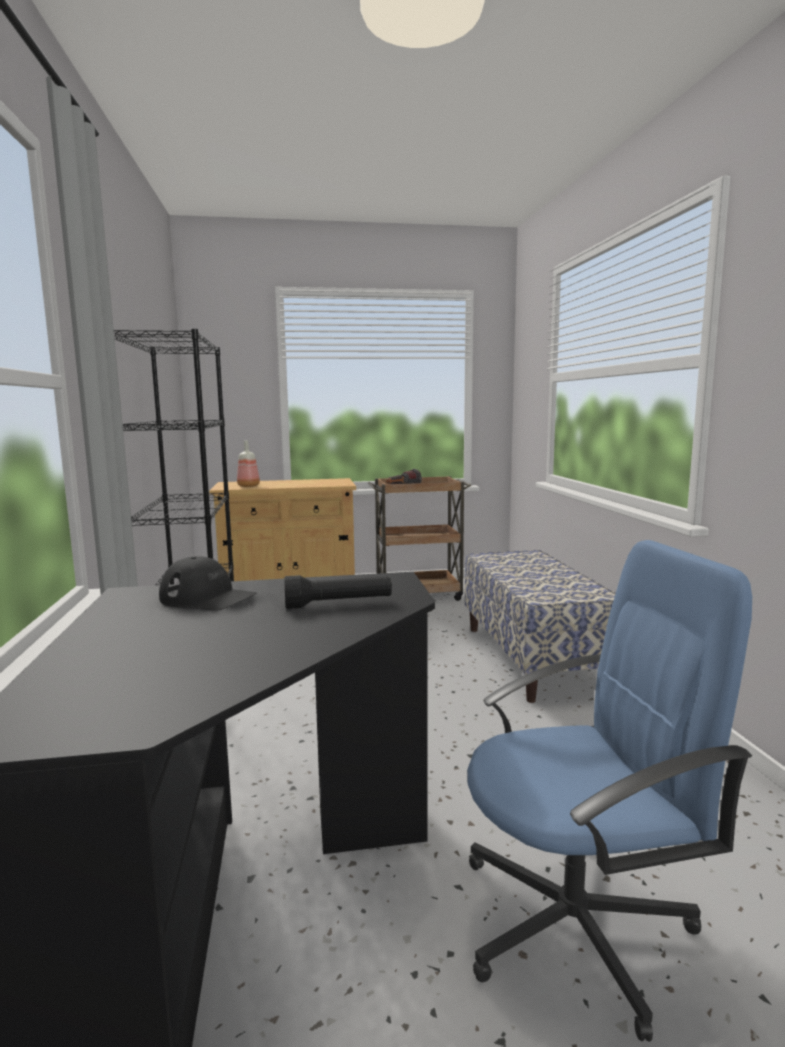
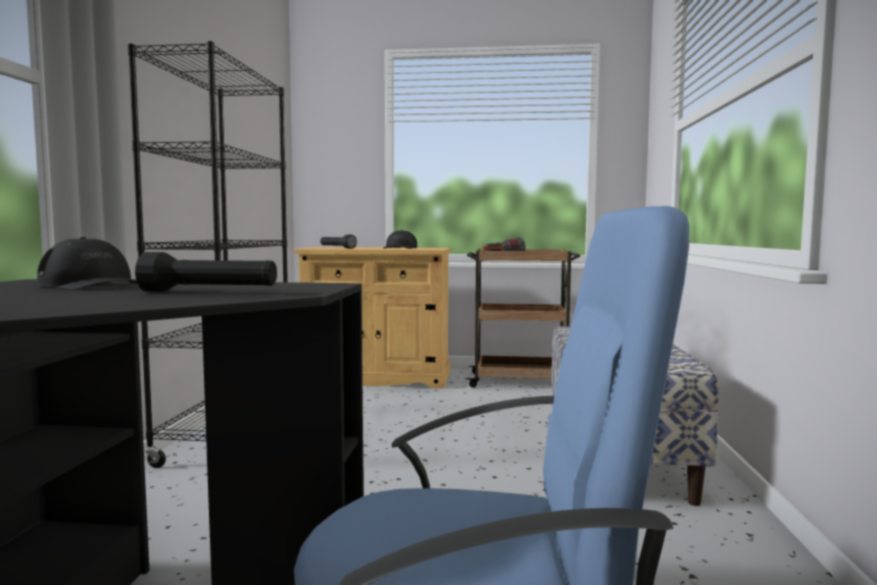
camera: 15 degrees right, 5 degrees down
bottle [237,440,260,487] -> black flashlight [320,235,357,249]
none -> black cap [383,230,417,249]

